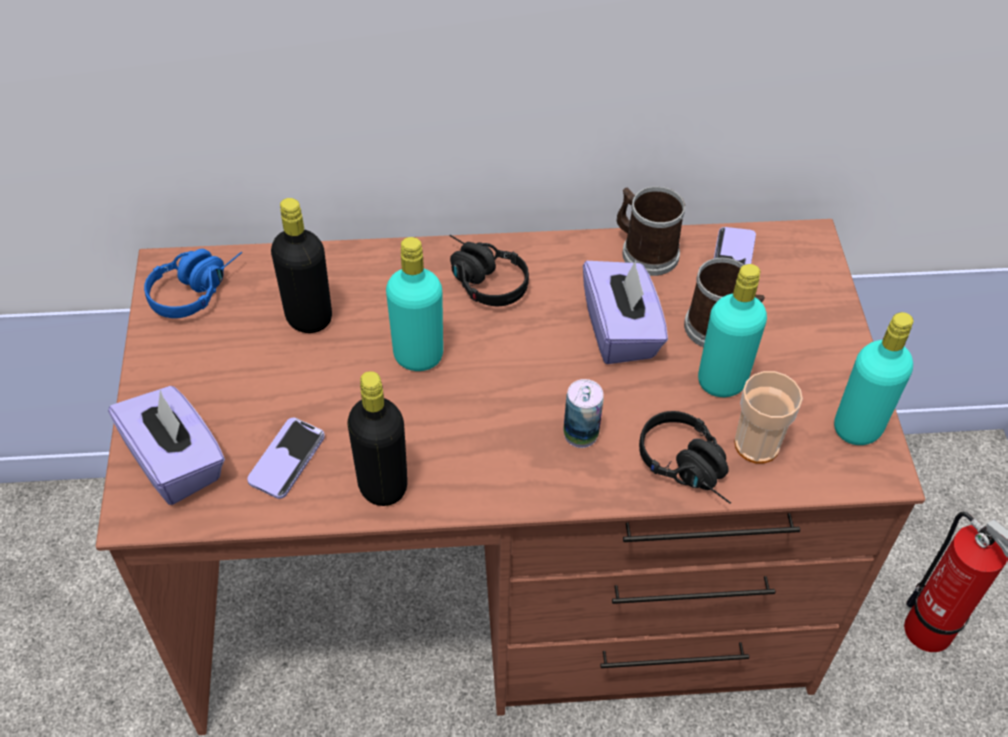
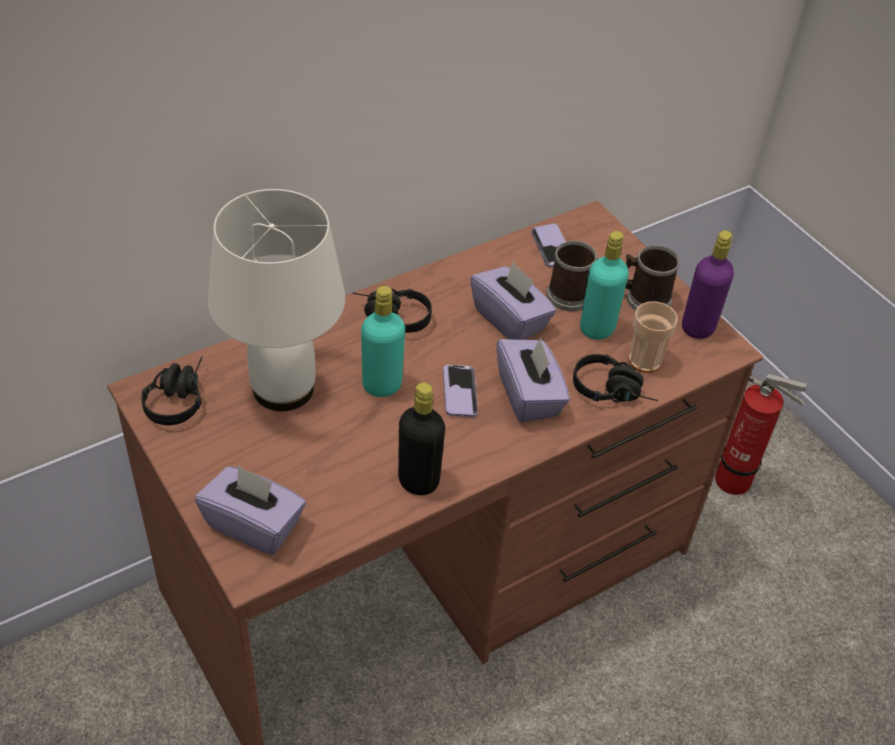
camera: 30 degrees left, 5 degrees down
blue headphones [144,249,242,318] -> black headphones [141,357,202,425]
phone [247,418,325,499] -> phone moved to [443,365,478,417]
black bottle [271,198,332,333] -> white table lamp [208,189,345,411]
can [563,379,604,448] -> purple tissue box [497,337,570,422]
mug [617,186,685,276] -> mug moved to [625,245,680,311]
turquoise bottle [834,312,913,445] -> purple bottle [682,230,734,339]

